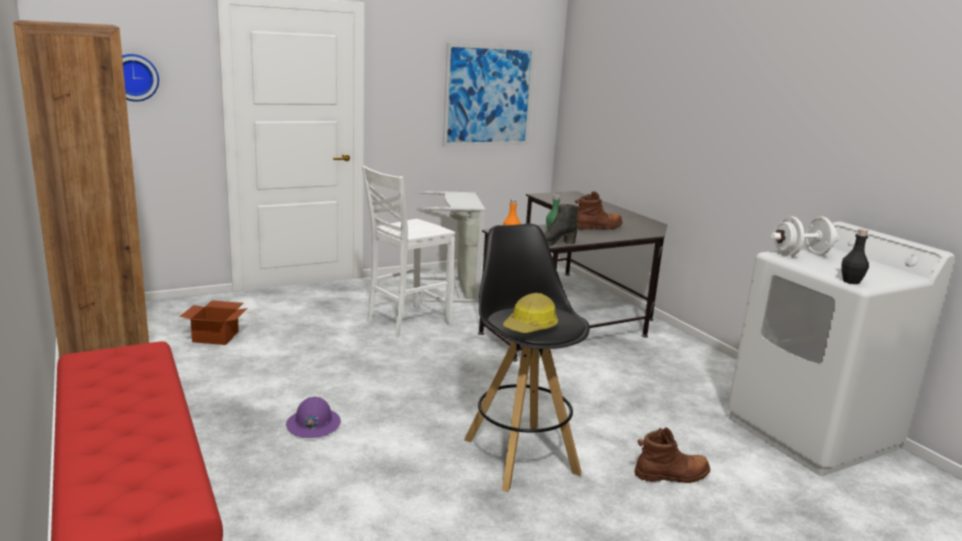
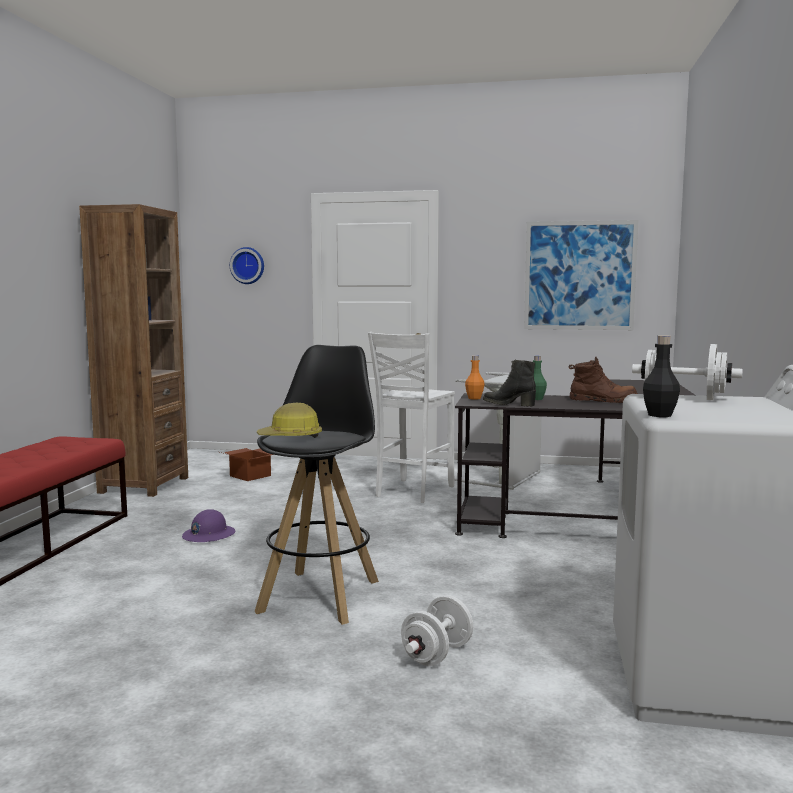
camera: 40 degrees right, 10 degrees down
white chair [362,166,455,337] -> white chair turned 60 degrees counterclockwise [368,332,455,503]
brown boot [635,427,710,483] -> white dumbbell [401,595,473,666]

